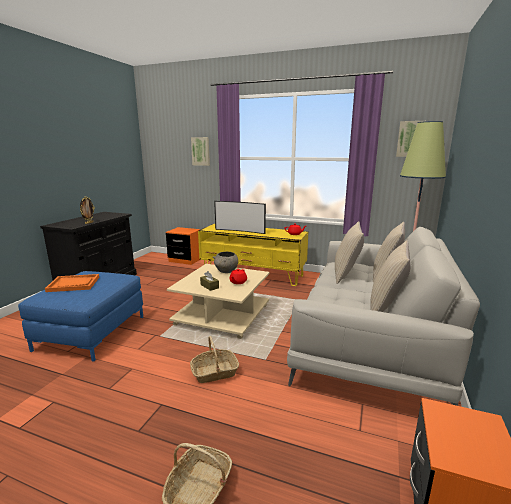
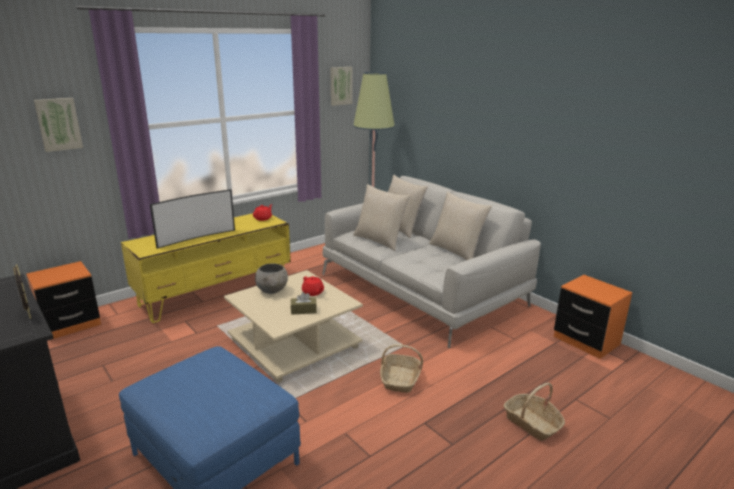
camera: 60 degrees left, 5 degrees up
orange tray [45,274,99,292] -> none

